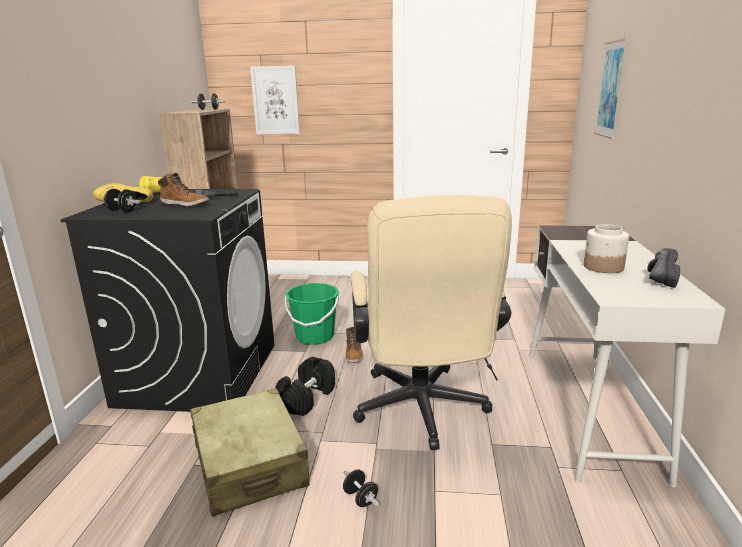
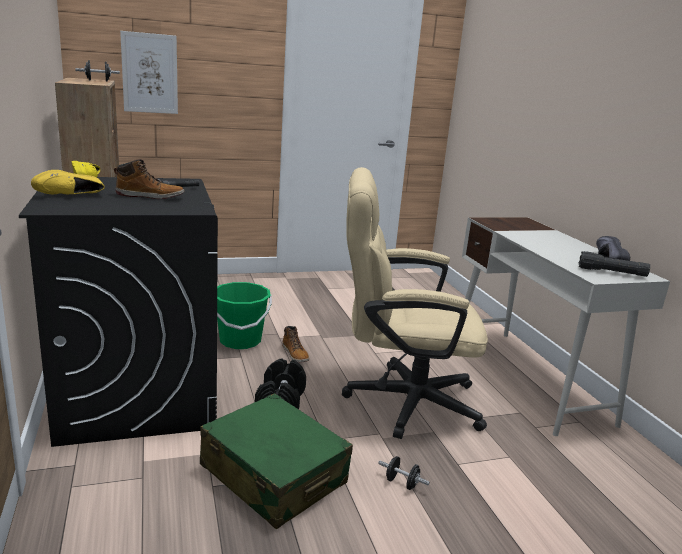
camera: 25 degrees left, 0 degrees up
black dumbbell [103,189,140,212] -> none
beige suitcase [190,388,310,517] -> green suitcase [200,393,353,529]
beige office chair [351,195,512,450] -> beige office chair turned 120 degrees clockwise [342,167,488,439]
jar [584,224,629,273] -> none
picture [594,38,628,139] -> none
none -> black flashlight [579,251,650,277]

